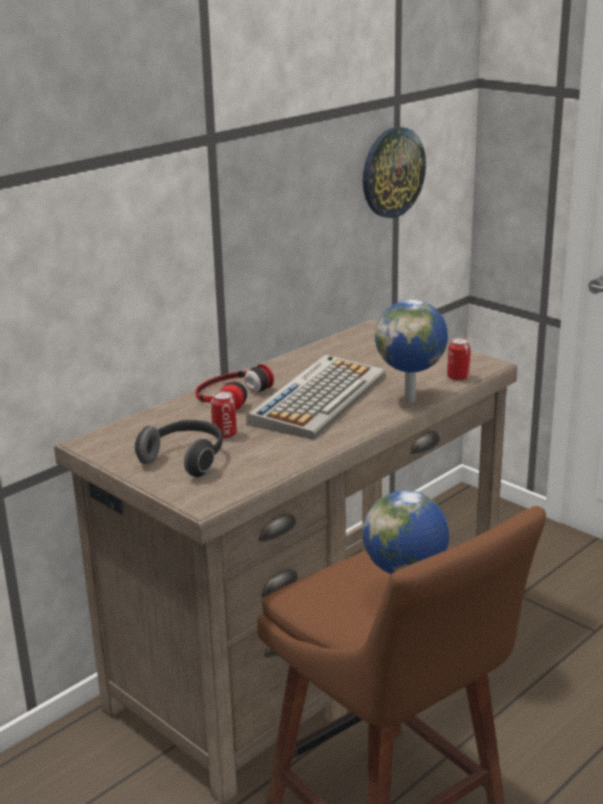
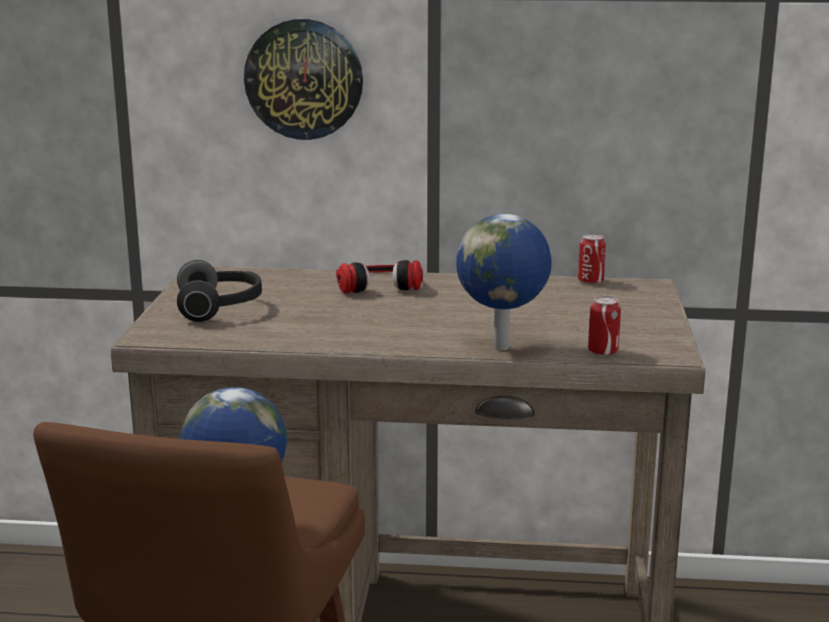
camera: 50 degrees right, 5 degrees down
can [211,391,237,439] -> can moved to [578,234,606,285]
keyboard [246,355,385,440] -> none
wall clock [363,127,426,218] -> wall clock moved to [244,19,363,140]

